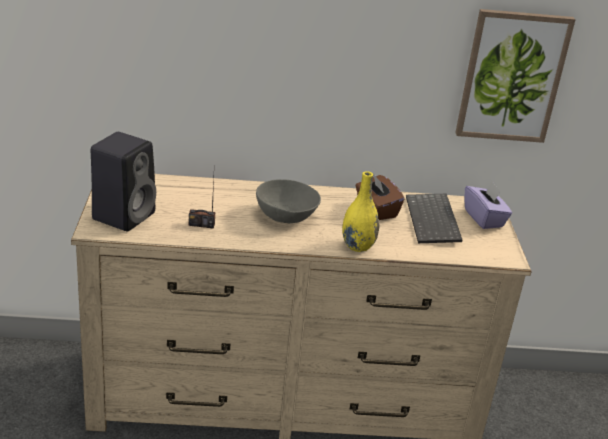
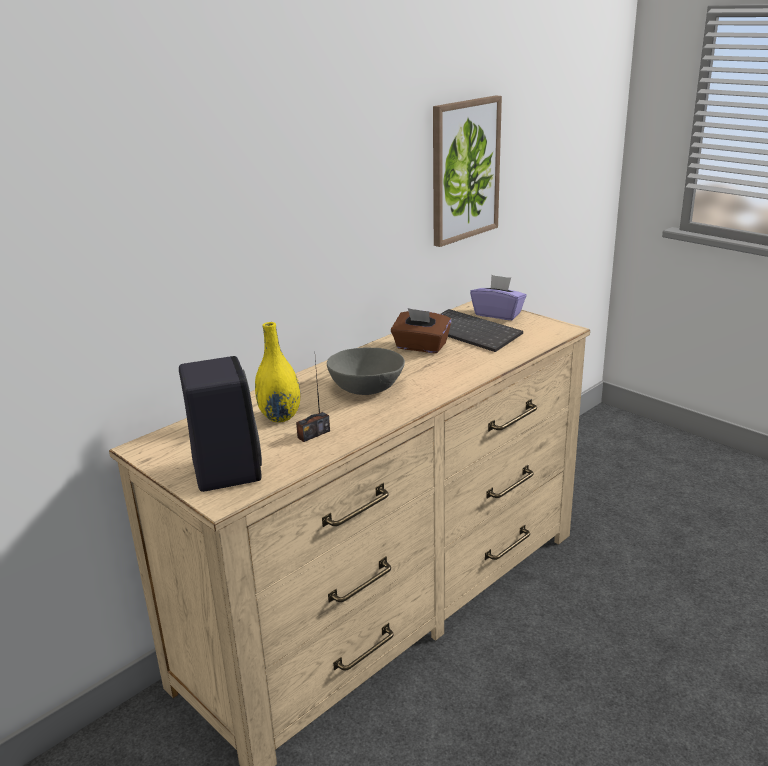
camera: 40 degrees left, 5 degrees down
yellow vase [342,171,379,252] -> yellow vase moved to [255,322,300,422]

